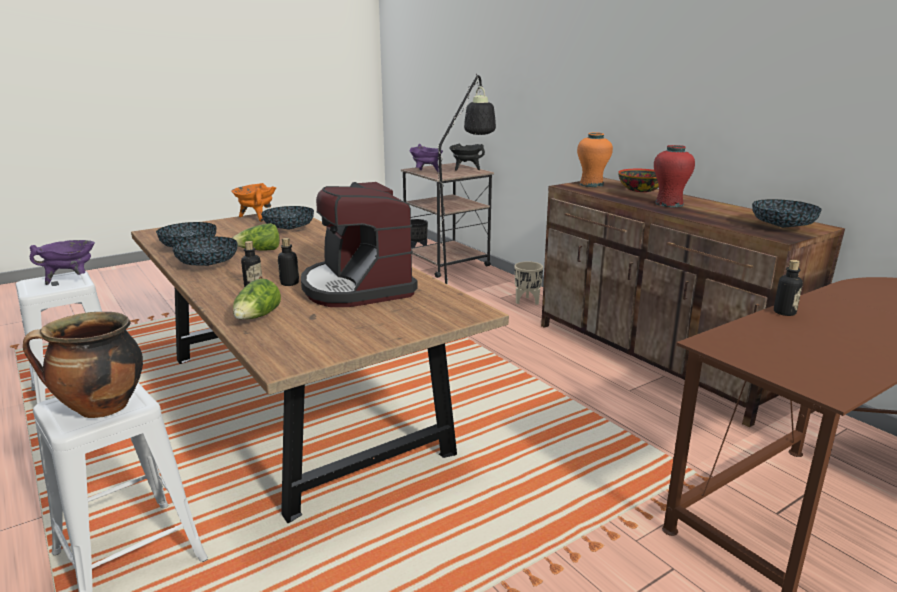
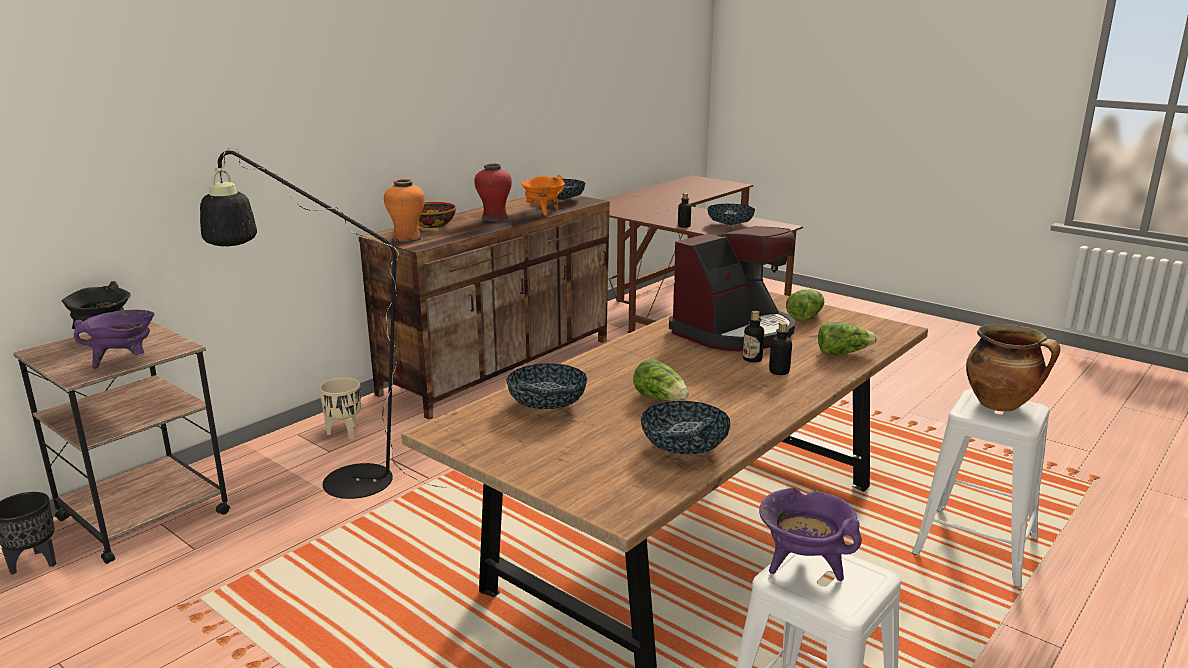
camera: 105 degrees left, 0 degrees up
bowl [173,236,238,266] -> bowl moved to [707,204,755,225]
orange cooking pot [231,183,276,222] -> orange cooking pot moved to [521,174,565,216]
none -> lettuce [786,289,824,322]

